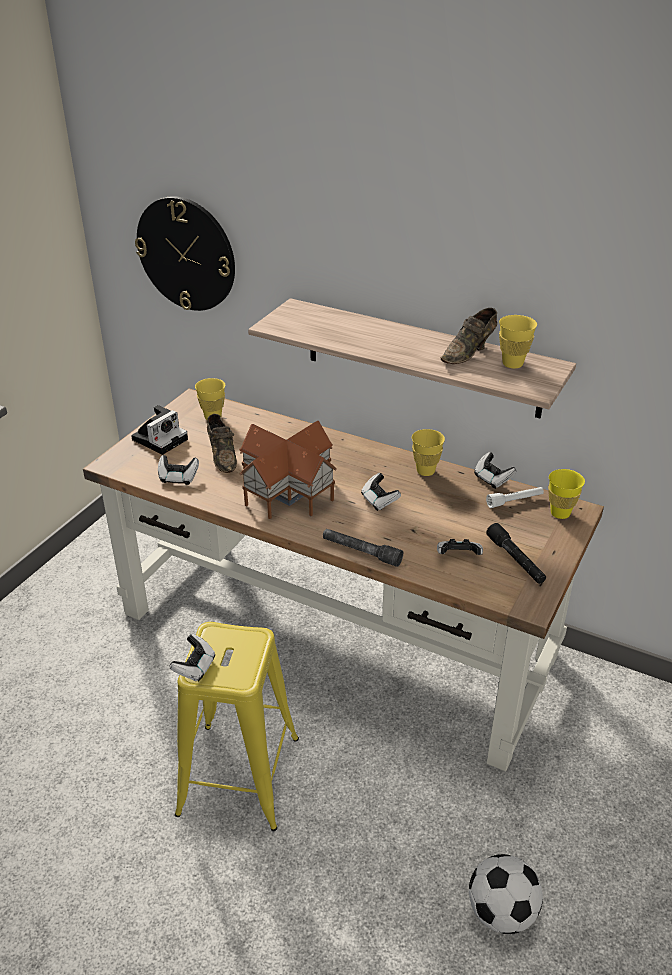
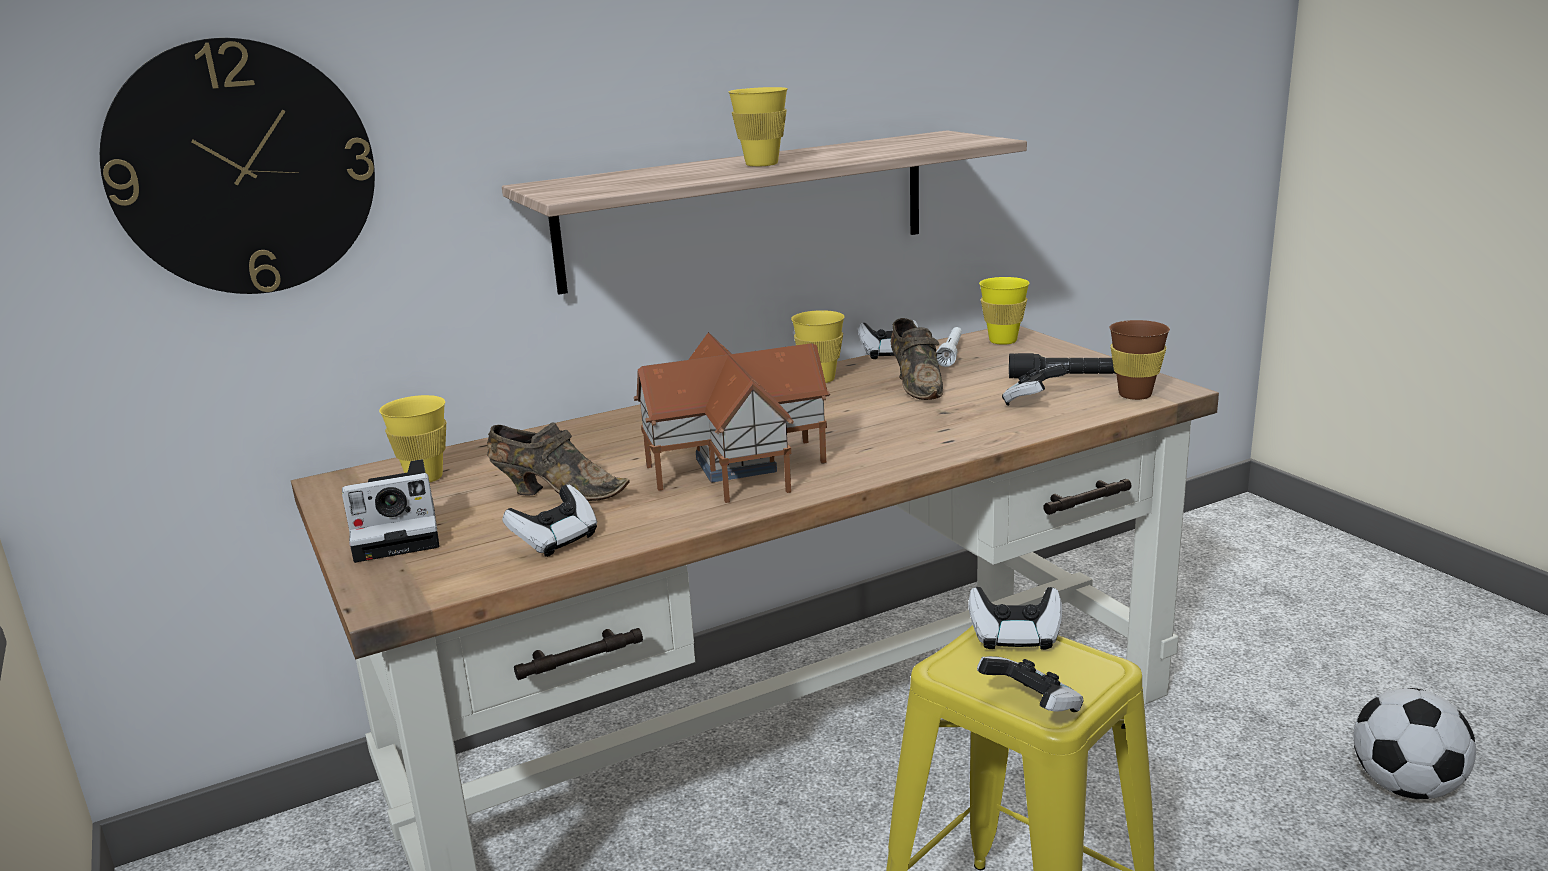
camera: 55 degrees left, 15 degrees down
camera [131,405,188,455] -> camera turned 90 degrees clockwise [342,459,439,563]
grey flashlight [323,529,403,567] -> none
game controller [361,473,401,511] -> game controller moved to [969,587,1062,650]
brown shoe [441,308,497,364] -> brown shoe moved to [891,318,943,400]
yellow cup [499,315,537,368] -> yellow cup moved to [728,87,788,167]
none -> brown cup [1109,320,1170,400]

